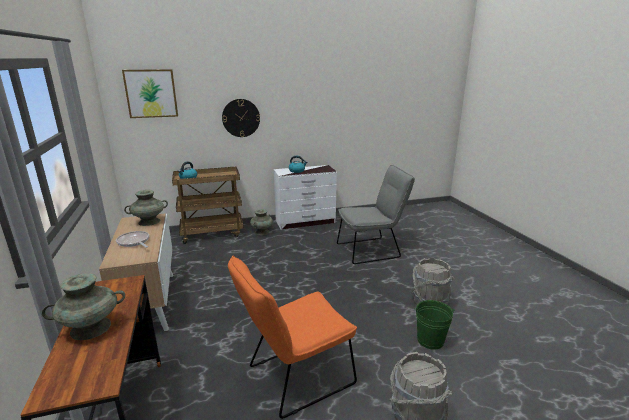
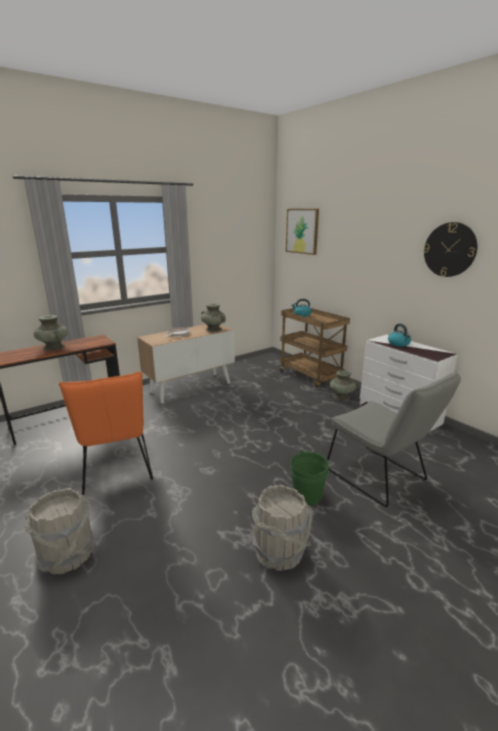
camera: 70 degrees right, 0 degrees up
wall clock [222,99,260,137] -> wall clock moved to [423,222,477,277]
orange chair [228,255,357,419] -> orange chair turned 150 degrees counterclockwise [59,372,153,495]
green bucket [414,300,455,350] -> green bucket moved to [290,450,329,505]

